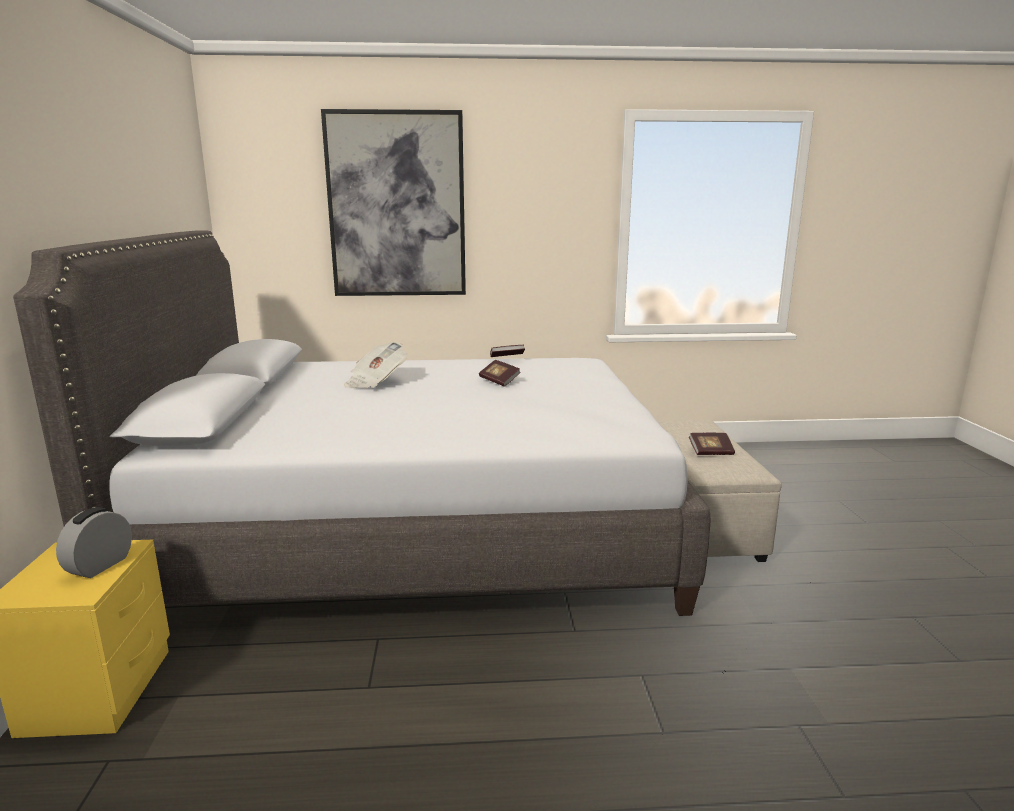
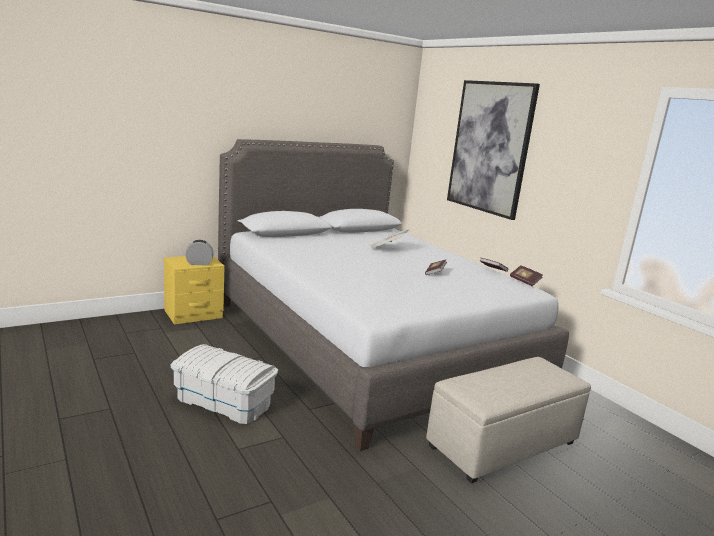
camera: 60 degrees right, 0 degrees up
book [689,433,735,455] -> book moved to [510,265,543,286]
none -> white storage box [171,344,278,424]

